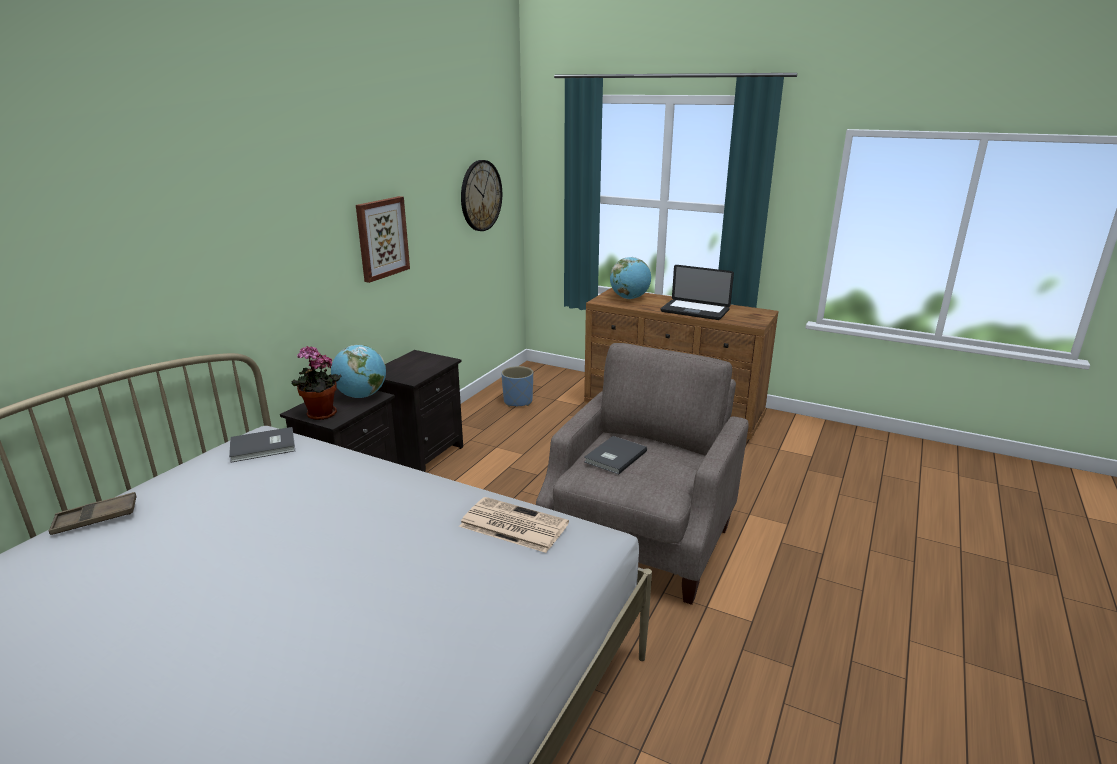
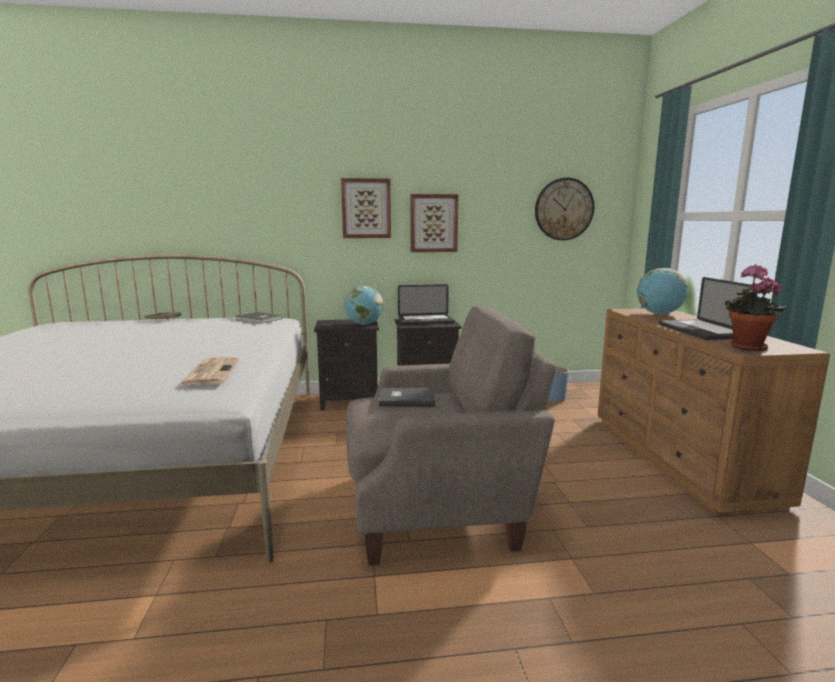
camera: 55 degrees right, 10 degrees down
potted plant [292,346,341,420] -> potted plant moved to [725,265,787,351]
none -> picture [341,178,391,238]
none -> laptop [398,284,455,325]

